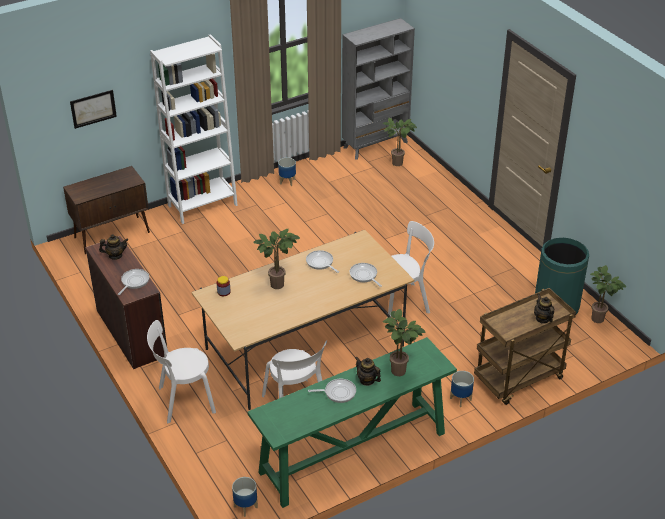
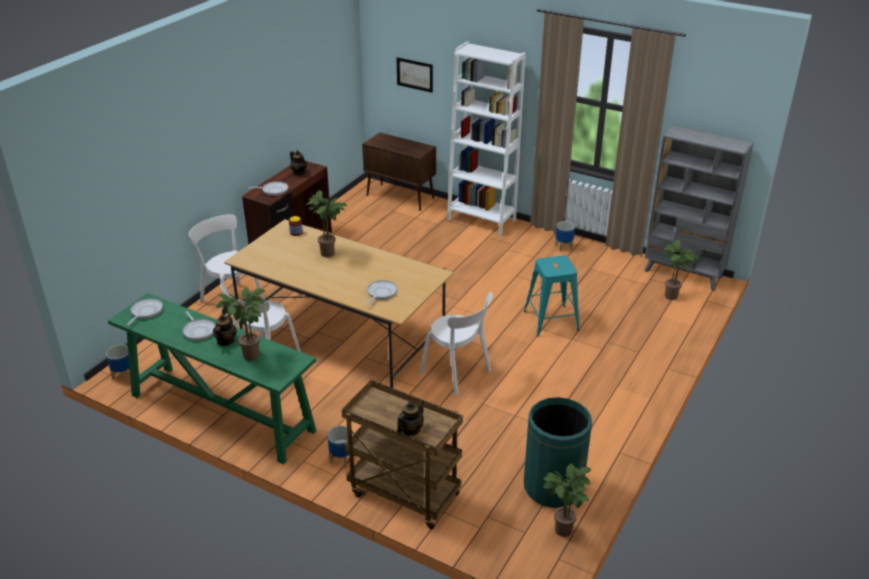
camera: 60 degrees right, 5 degrees down
frying pan [306,250,339,273] -> frying pan moved to [126,298,163,326]
none -> turquoise stool [524,256,580,336]

